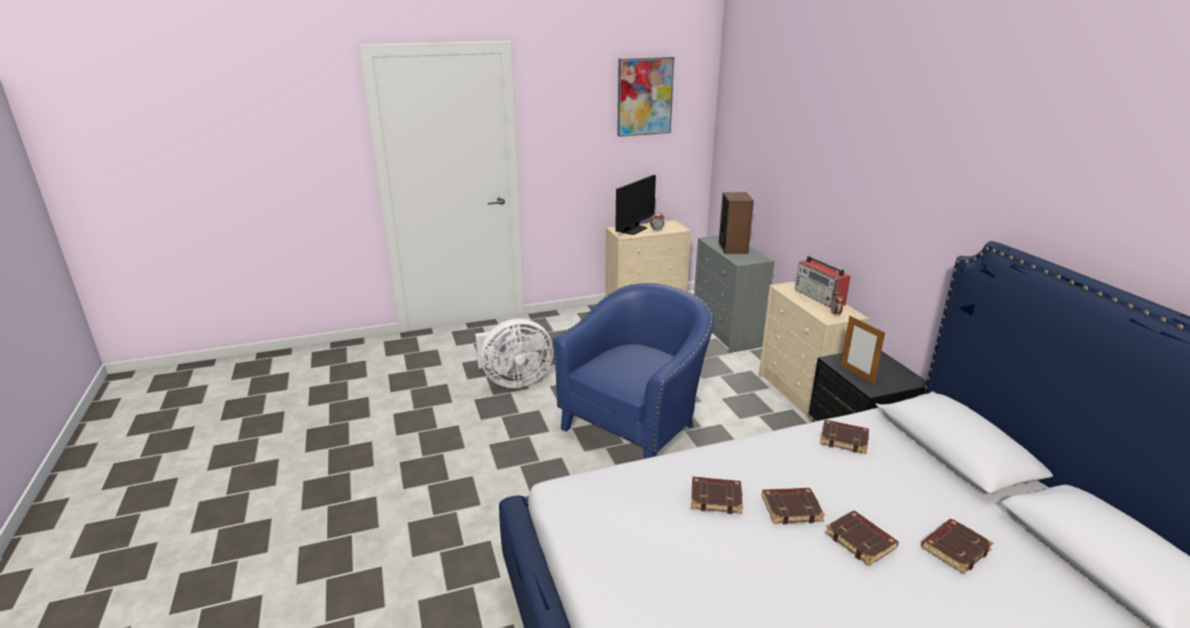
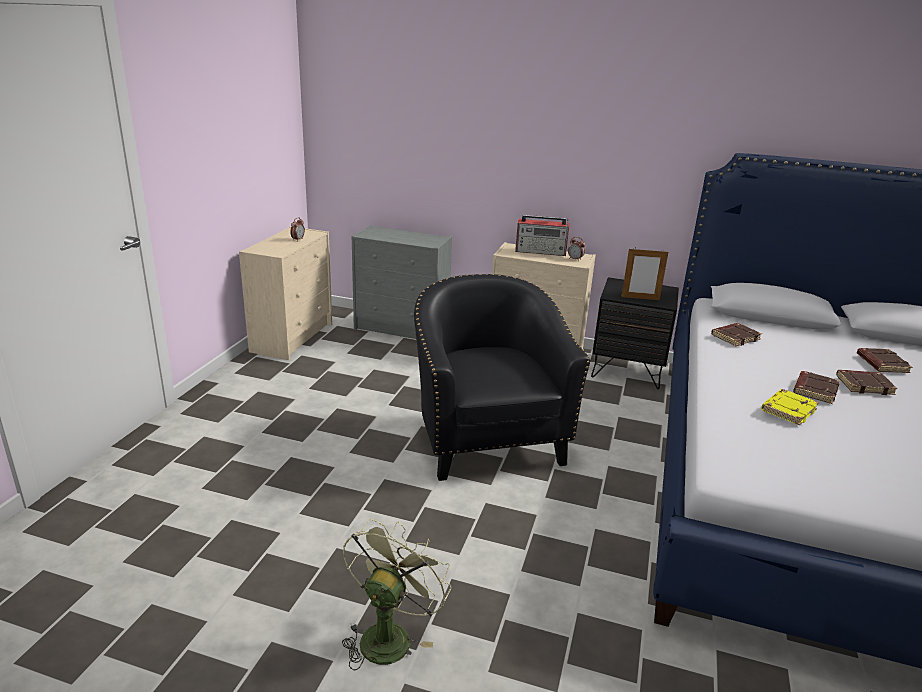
camera: 55 degrees left, 0 degrees up
white fan [475,319,553,388] -> none
blue armchair [553,283,714,459] -> black armchair [414,274,590,481]
monitor [615,175,656,235] -> none
picture [617,57,674,137] -> none
brown book [691,477,743,514] -> yellow book [761,389,819,425]
speaker [719,192,754,254] -> none
none -> green fan [342,519,451,671]

